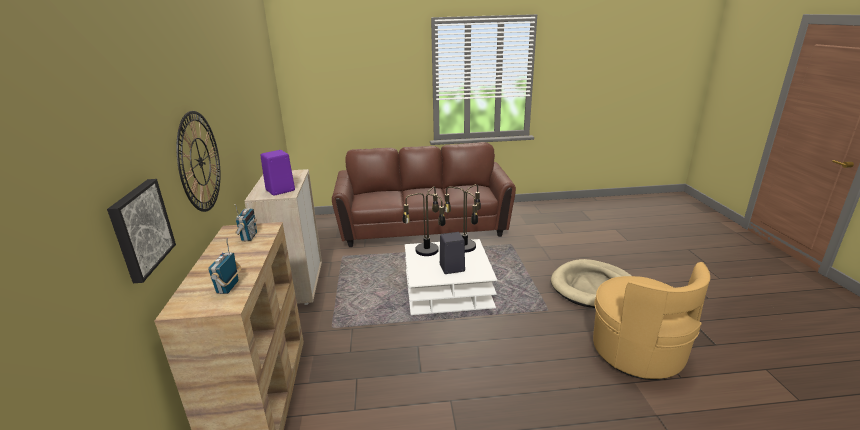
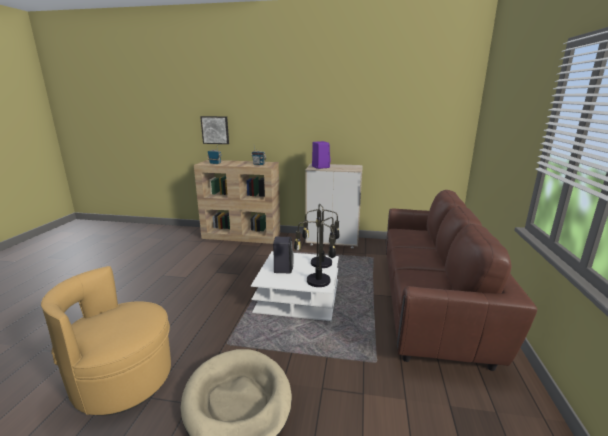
camera: 105 degrees right, 5 degrees down
wall clock [176,111,220,212] -> none

